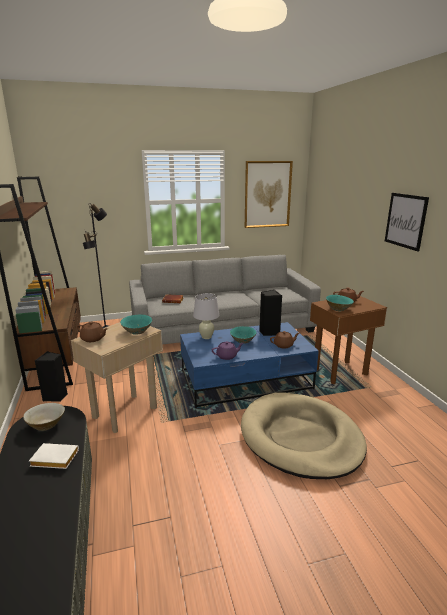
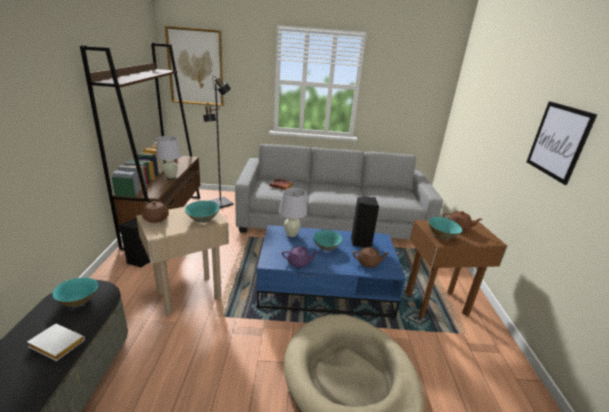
camera: 15 degrees right, 5 degrees up
beige bowl [23,403,65,431] -> turquoise bowl [52,278,99,307]
picture [245,161,293,228] -> picture moved to [165,26,224,106]
none -> white table lamp [156,136,182,178]

